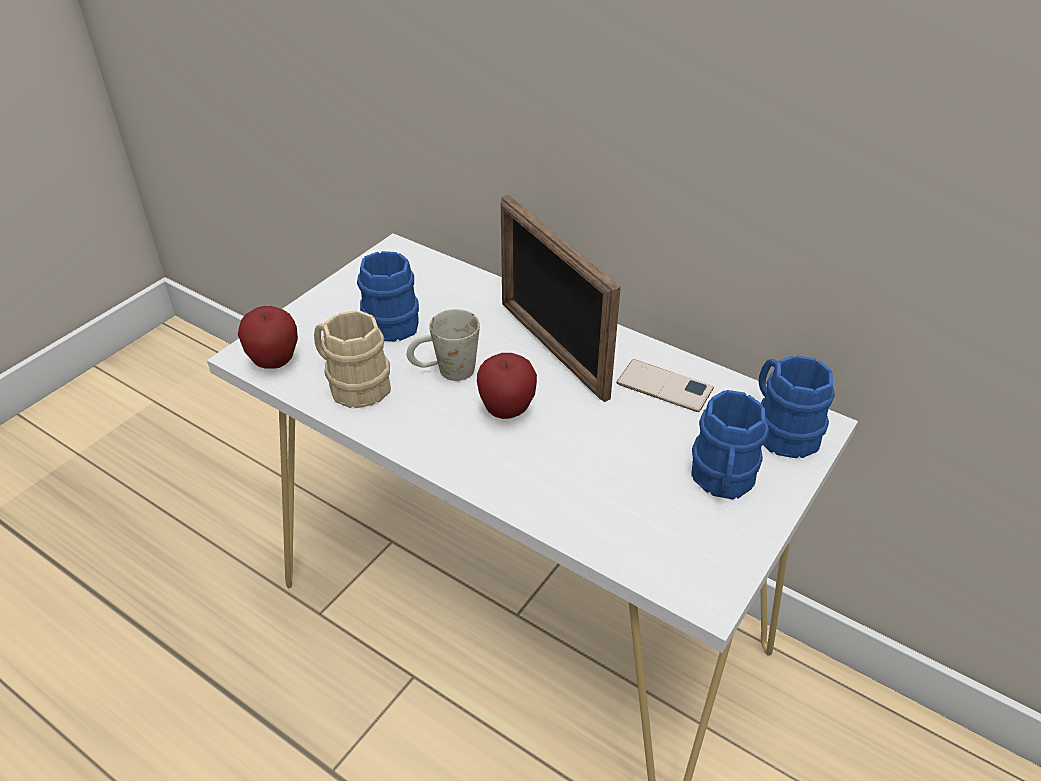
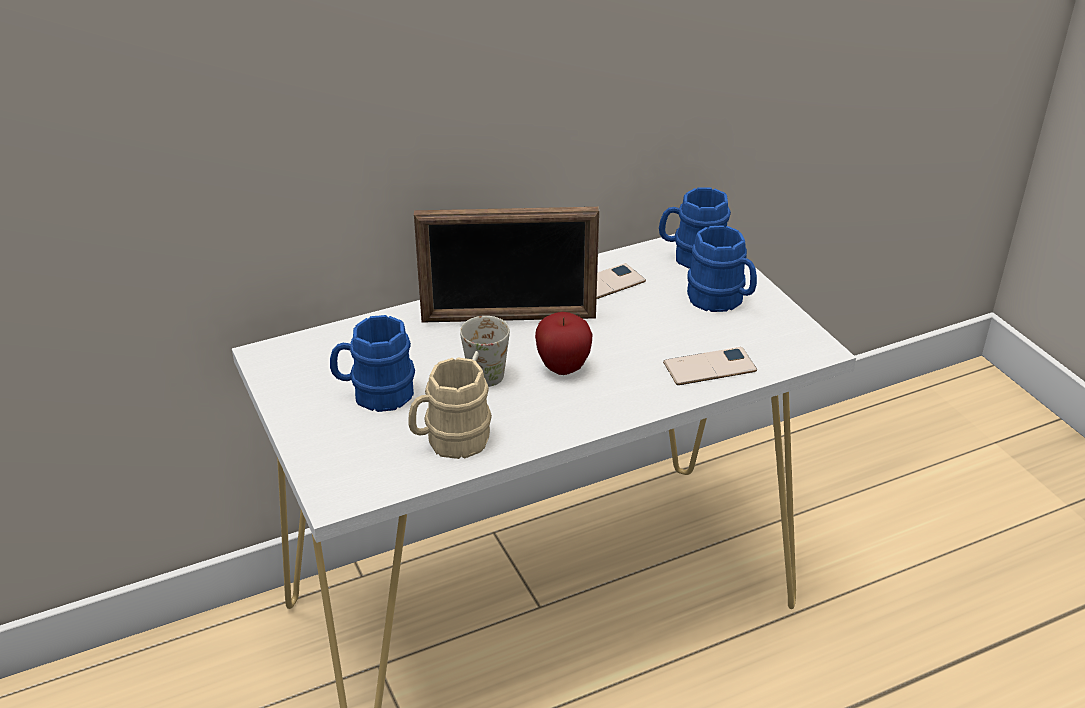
camera: 60 degrees left, 5 degrees down
apple [238,306,298,369] -> none
none -> phone [663,347,757,385]

